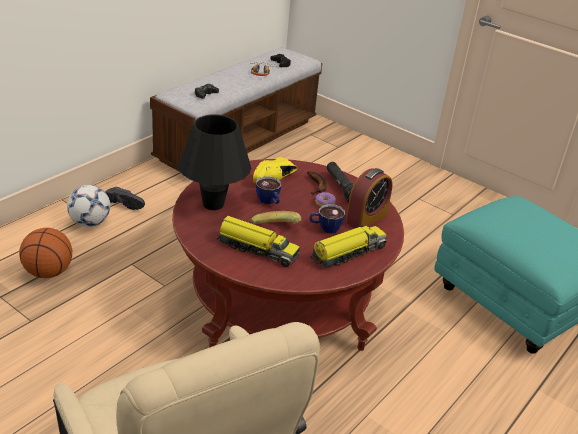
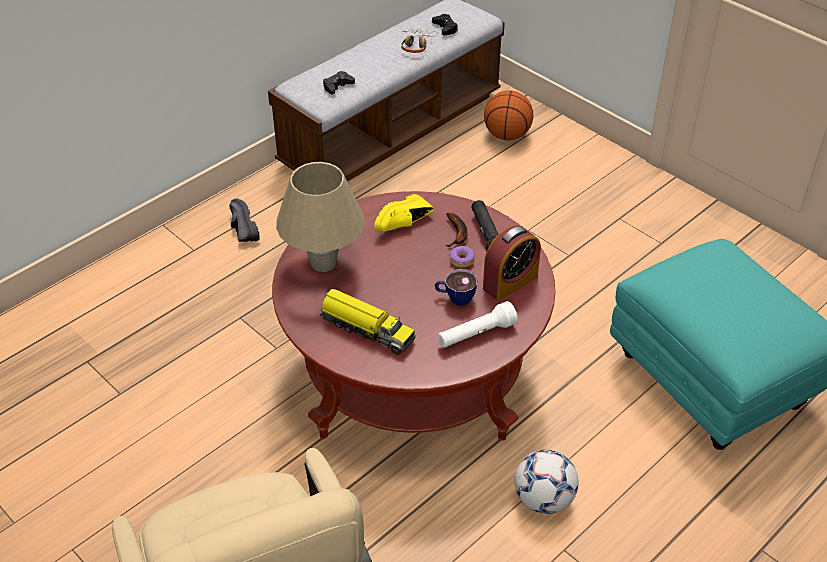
camera: 10 degrees right, 10 degrees up
basketball [19,228,72,278] -> basketball moved to [484,91,533,140]
football [67,185,110,227] -> football moved to [515,449,578,514]
black shoe [105,186,145,210] -> black shoe turned 150 degrees counterclockwise [229,198,260,242]
black table lamp [178,114,251,210] -> beige table lamp [276,162,365,272]
banana [250,211,301,224] -> none
cup [256,176,281,204] -> none
toy truck [310,225,387,268] -> white flashlight [438,301,518,348]

